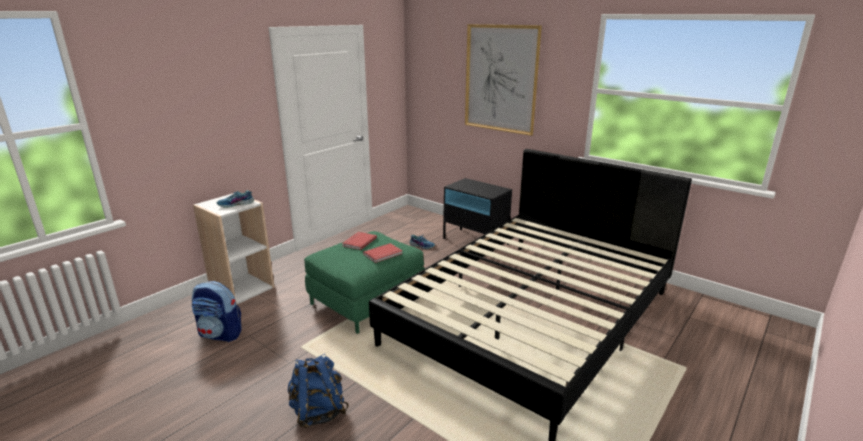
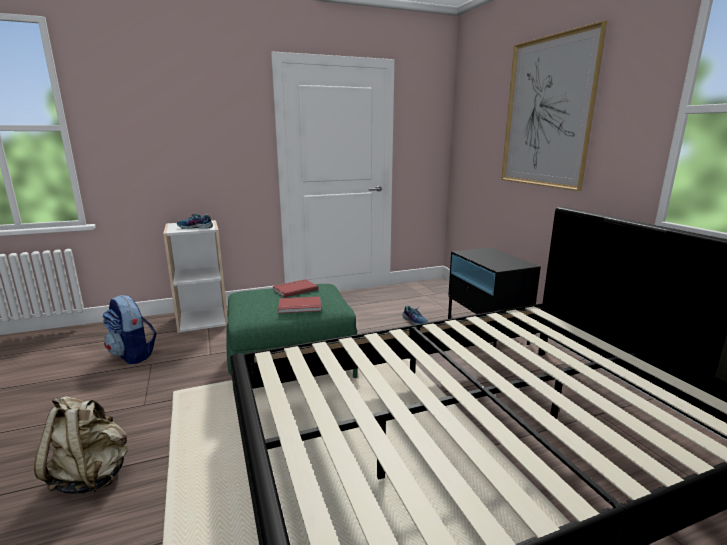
camera: 30 degrees right, 5 degrees down
blue backpack [288,354,349,428] -> beige backpack [34,396,128,494]

